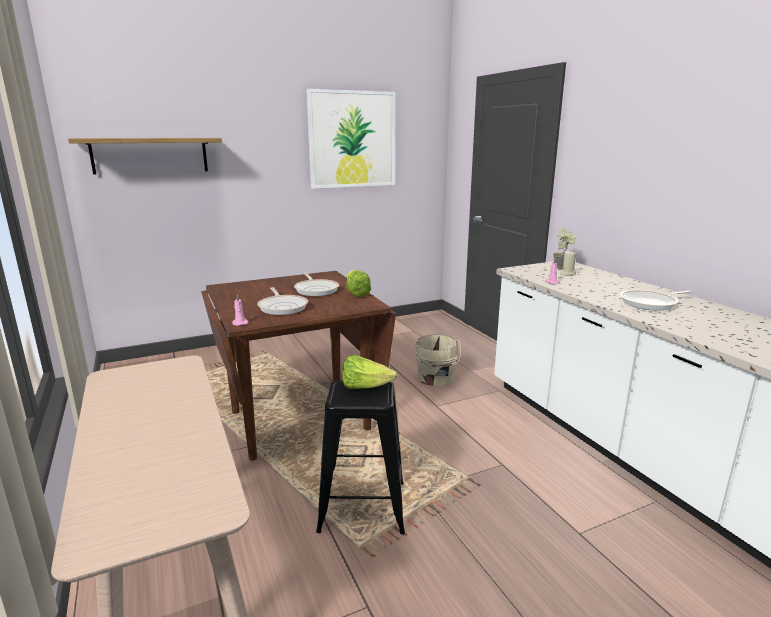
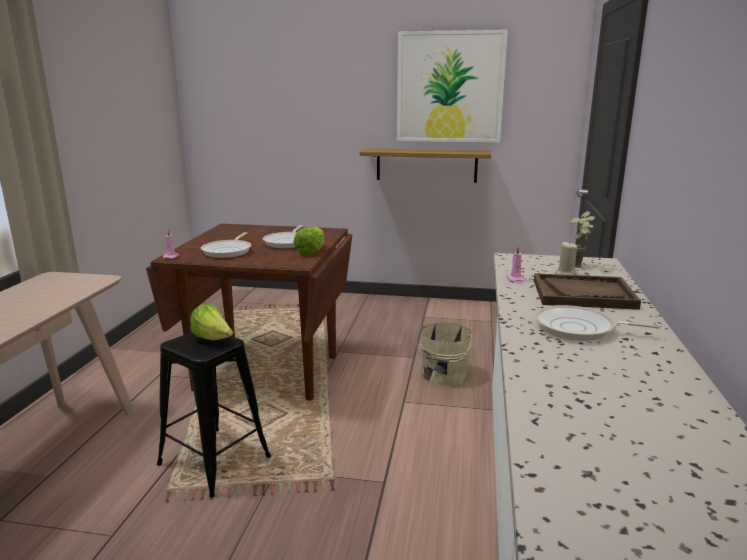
camera: 35 degrees right, 0 degrees up
shelf [68,138,222,175] -> shelf moved to [360,148,491,183]
none -> brown tray [534,273,641,310]

